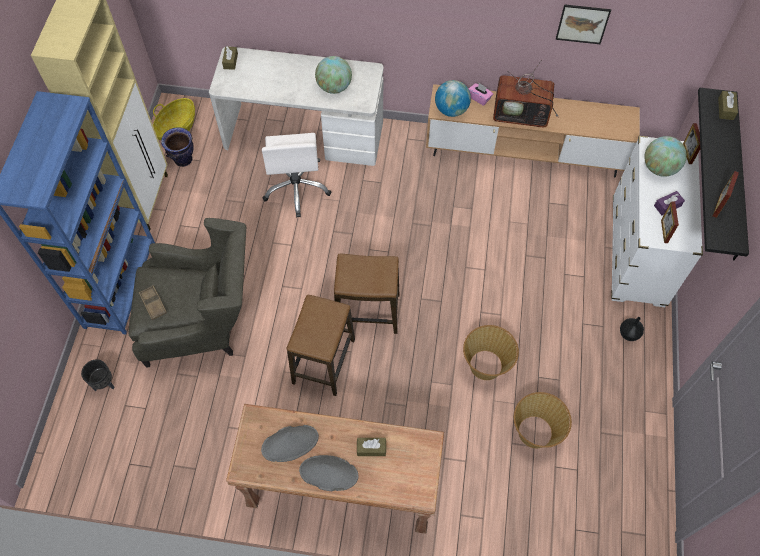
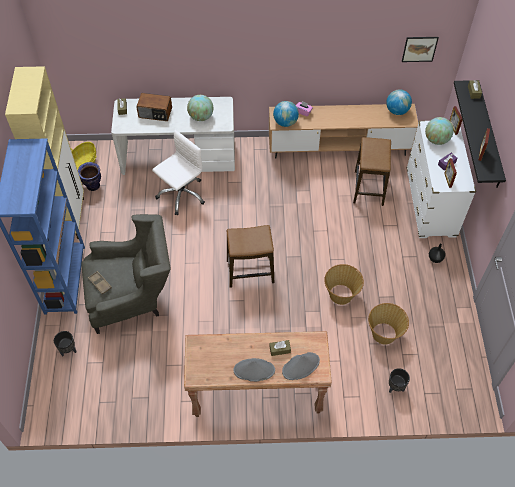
camera: 10 degrees left, 5 degrees down
grey hat [261,425,319,462] -> grey hat moved to [282,352,320,380]
white office chair [262,133,331,217] -> white office chair turned 120 degrees counterclockwise [152,130,205,215]
stool [287,294,355,396] -> stool moved to [353,137,391,206]
television [493,60,558,127] -> none
picture [556,4,611,44] -> picture moved to [402,37,439,62]
none -> radio [136,93,172,121]
none -> globe [386,89,412,115]
none -> black planter [389,368,410,393]

